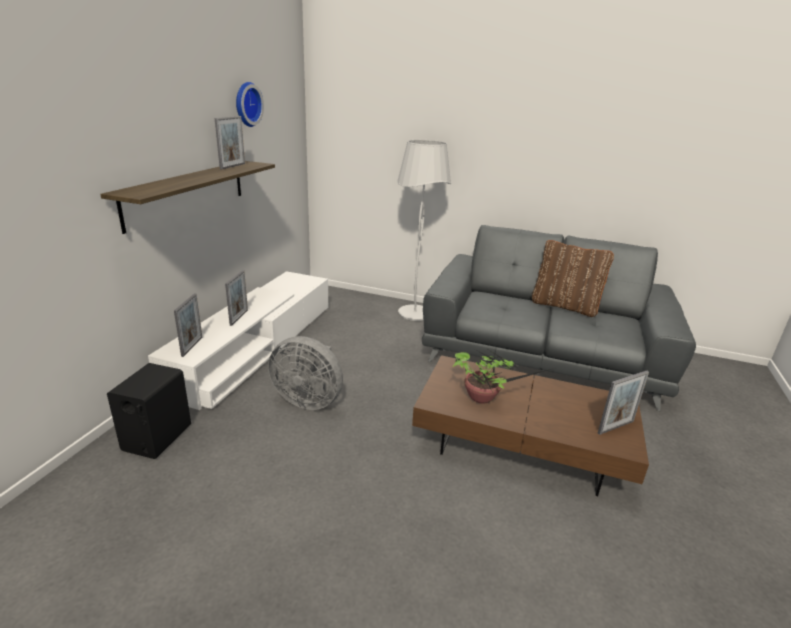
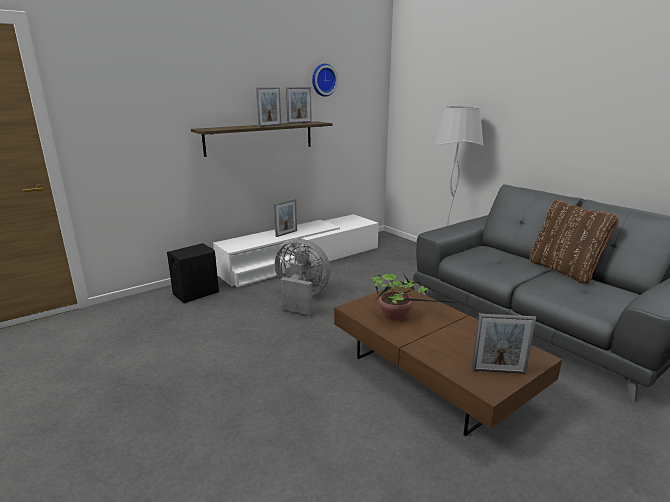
camera: 35 degrees right, 5 degrees down
picture frame [174,293,202,357] -> picture frame moved to [256,87,282,127]
grey fan [268,336,343,410] -> grey fan turned 150 degrees clockwise [275,239,331,315]

